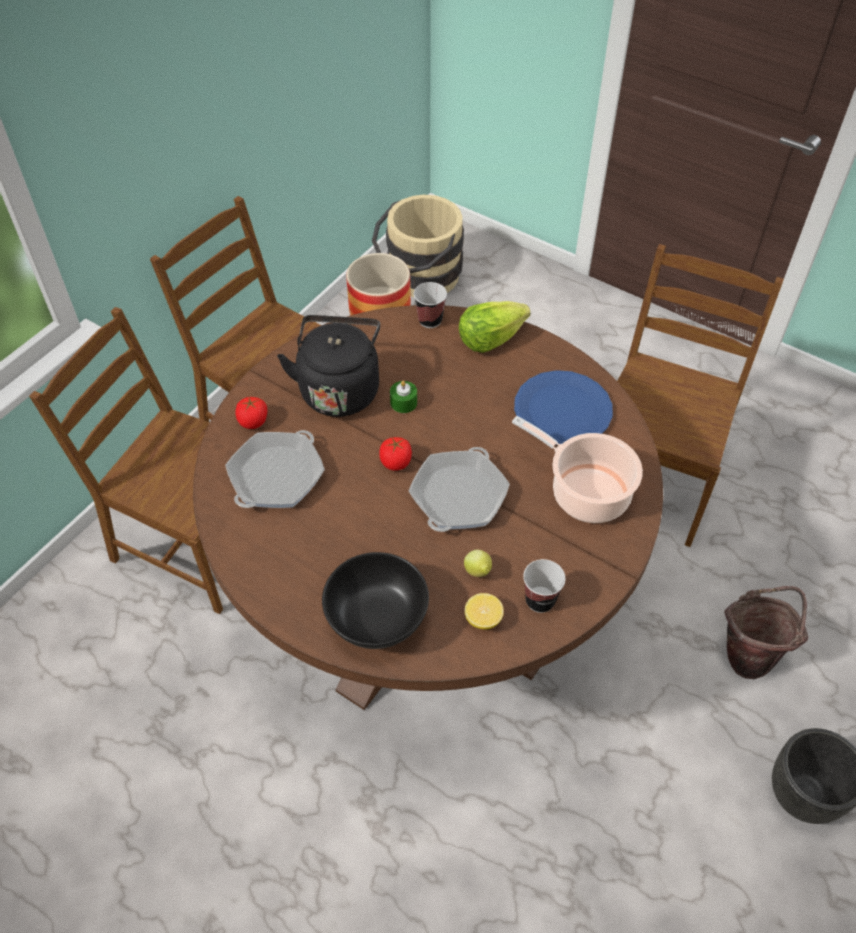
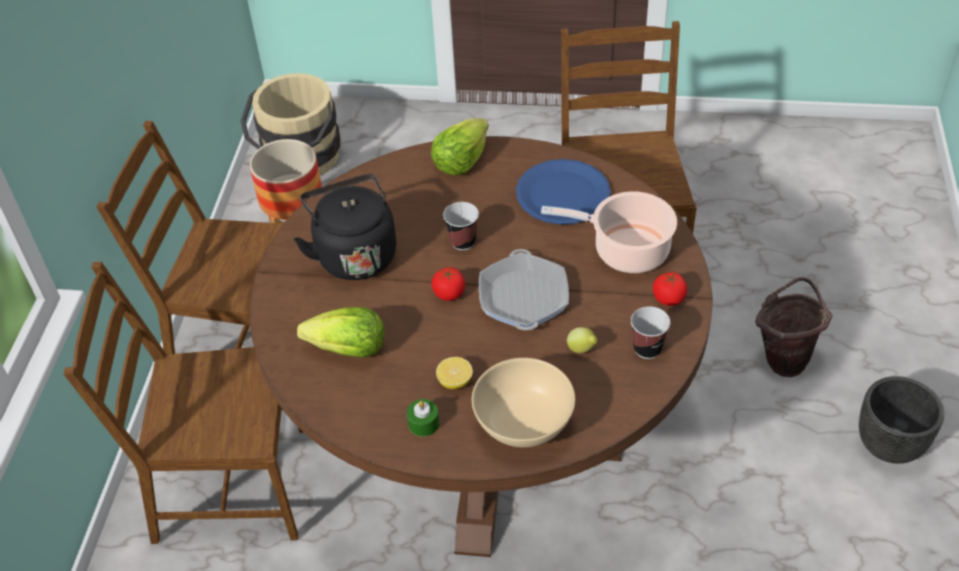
camera: 25 degrees left, 5 degrees down
frying pan [225,430,325,508] -> lettuce [297,307,384,358]
tomato [236,397,267,429] -> tomato moved to [653,272,687,306]
black bowl [322,552,429,649] -> beige bowl [472,358,575,448]
green candle [390,380,417,413] -> green candle moved to [407,399,439,437]
cup [414,282,447,328] -> cup moved to [443,202,479,250]
lemon [465,593,504,630] -> lemon moved to [436,357,473,389]

